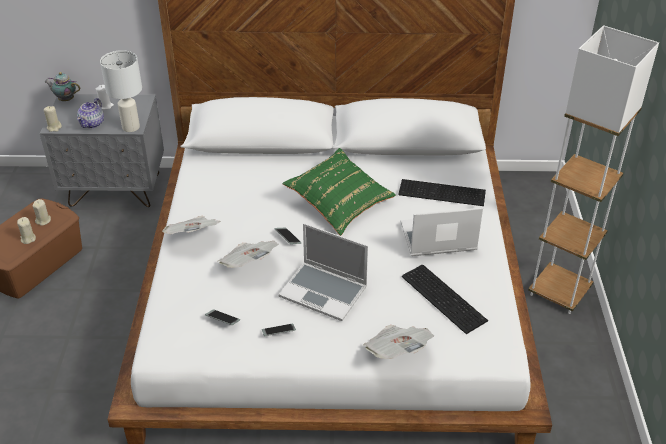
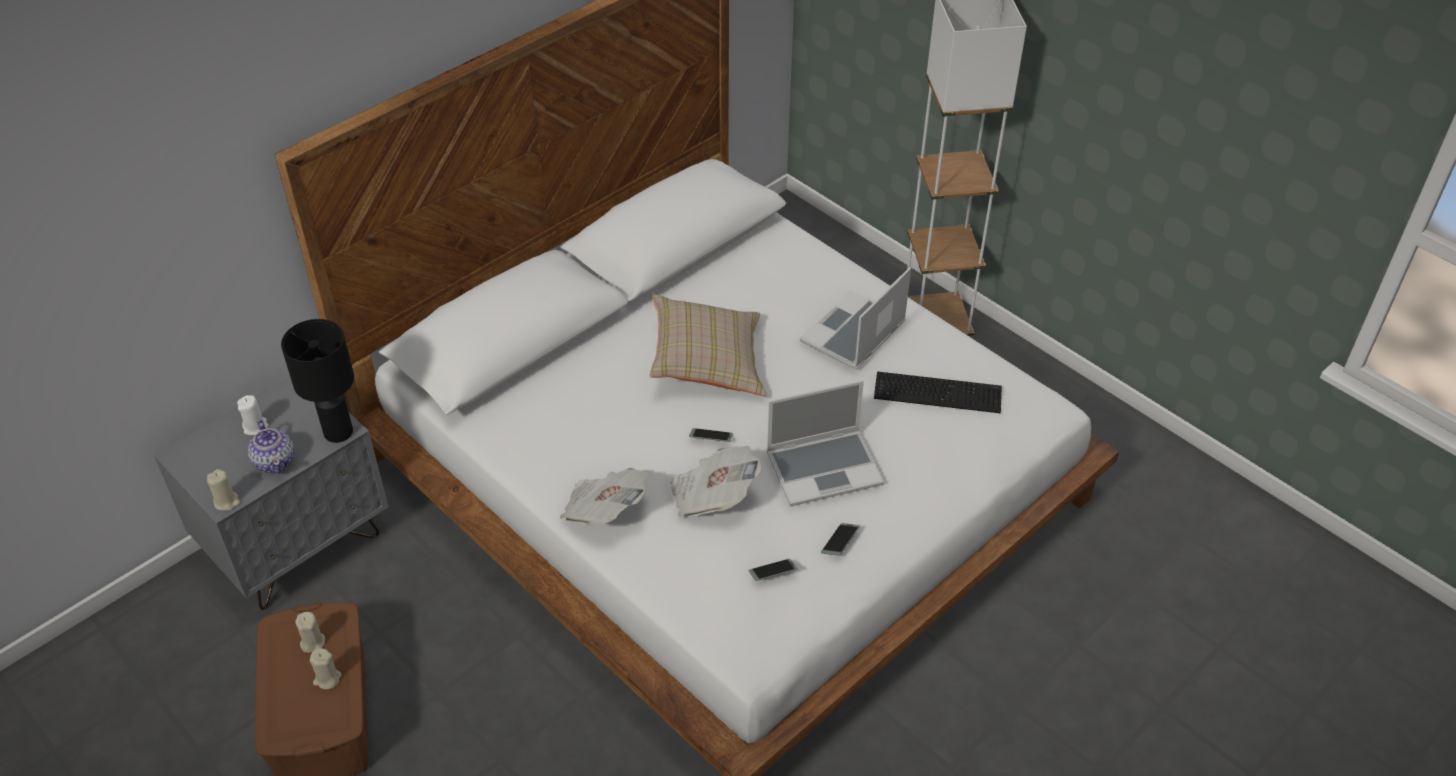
camera: 45 degrees left, 5 degrees up
teapot [44,72,80,101] -> none
white table lamp [100,50,142,132] -> black table lamp [281,319,354,443]
green pillow [282,148,396,236] -> beige pillow [650,294,767,397]
newspaper [363,325,434,359] -> none
keyboard [398,179,486,206] -> none

